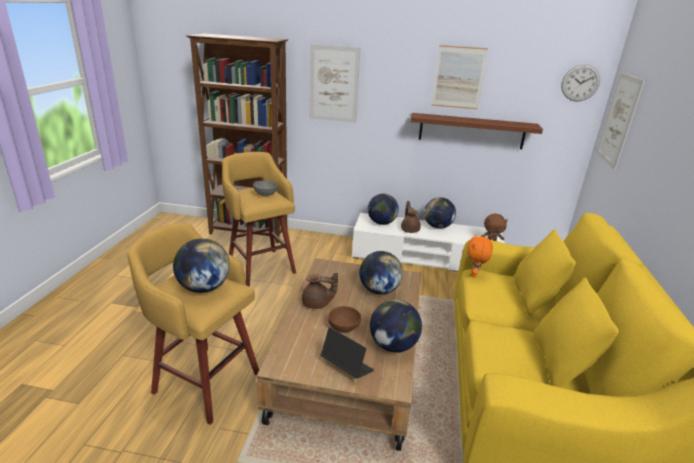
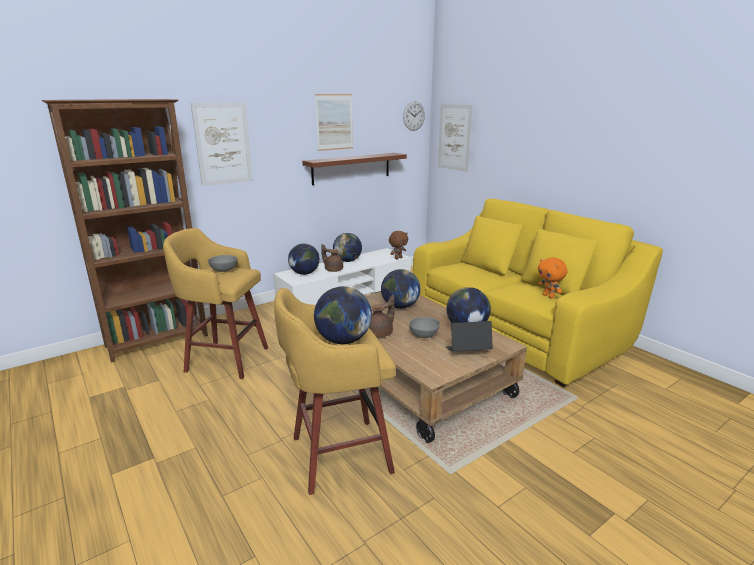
camera: 45 degrees left, 5 degrees down
brown bowl [328,306,361,332] -> grey bowl [409,317,440,338]
orange plush toy [467,234,493,278] -> orange plush toy moved to [538,257,567,299]

